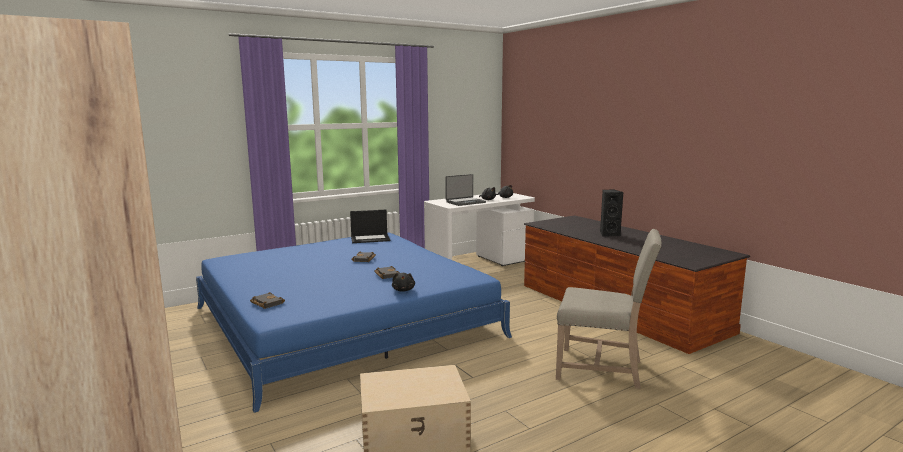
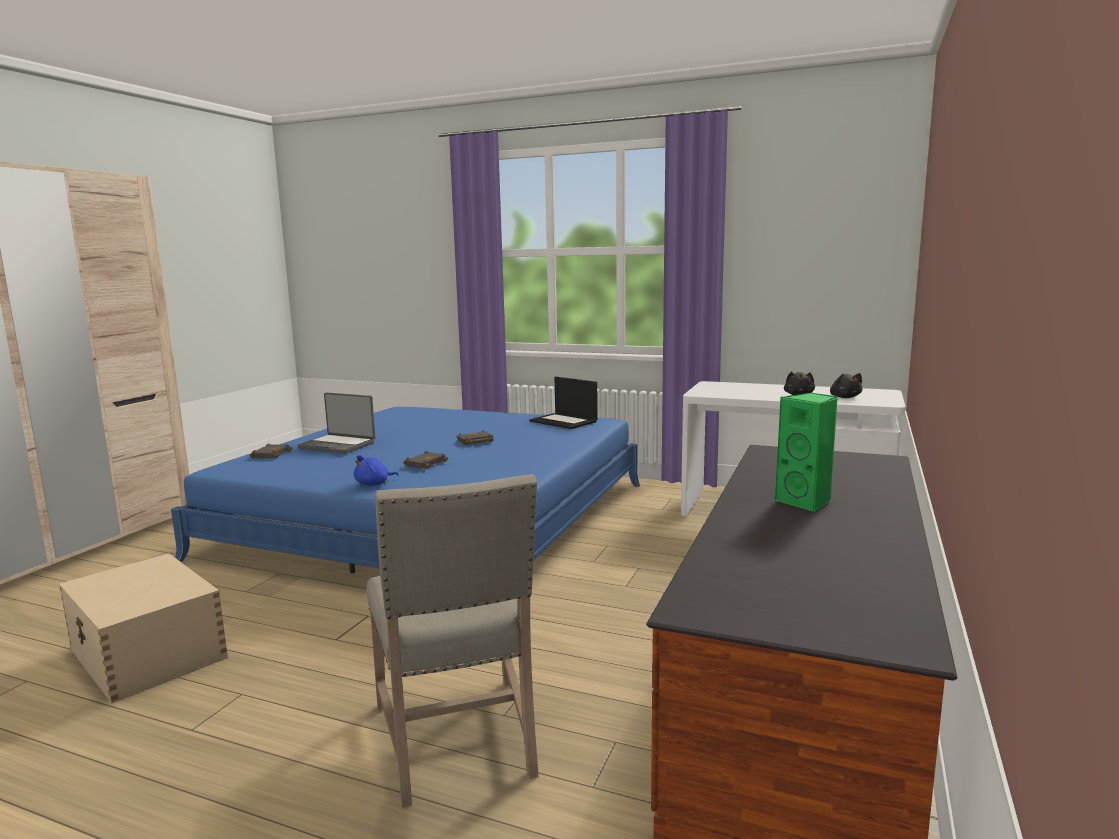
camera: 55 degrees right, 0 degrees up
black plush toy [392,273,415,292] -> blue plush toy [354,455,399,486]
laptop [445,174,486,206] -> laptop moved to [297,392,376,454]
black speaker [600,190,623,237] -> green speaker [775,393,838,512]

